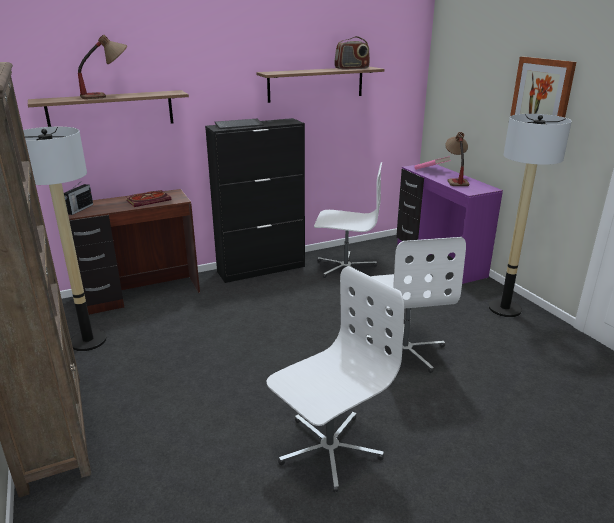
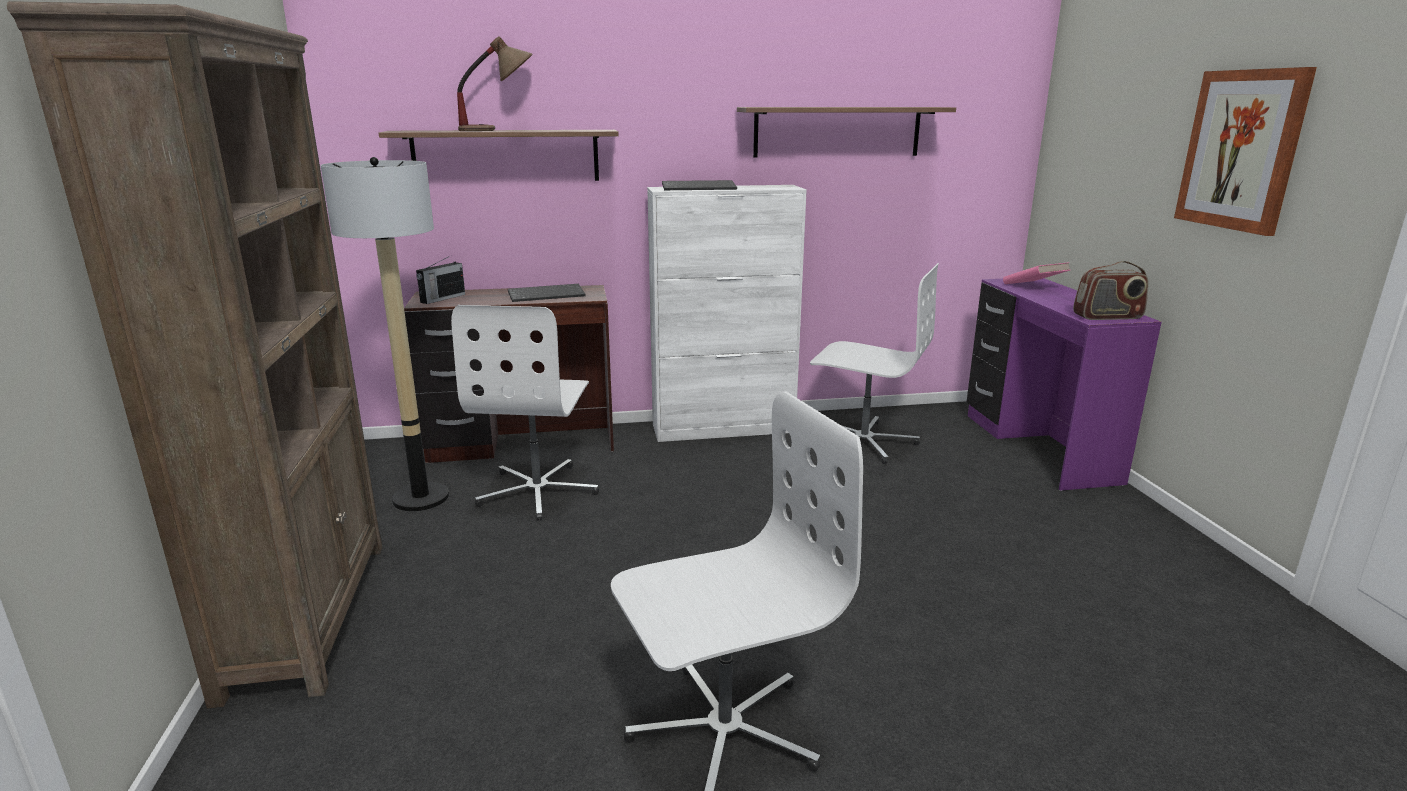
camera: 15 degrees right, 5 degrees down
book [125,190,171,207] -> keyboard [508,284,586,302]
black cabinet [205,118,305,283] -> white cabinet [647,185,807,442]
radio [335,36,370,70] -> radio moved to [1073,261,1149,320]
white office chair [367,237,466,373] -> white office chair moved to [451,305,599,521]
table lamp [445,132,470,186] -> none
floor lamp [489,114,572,317] -> none

